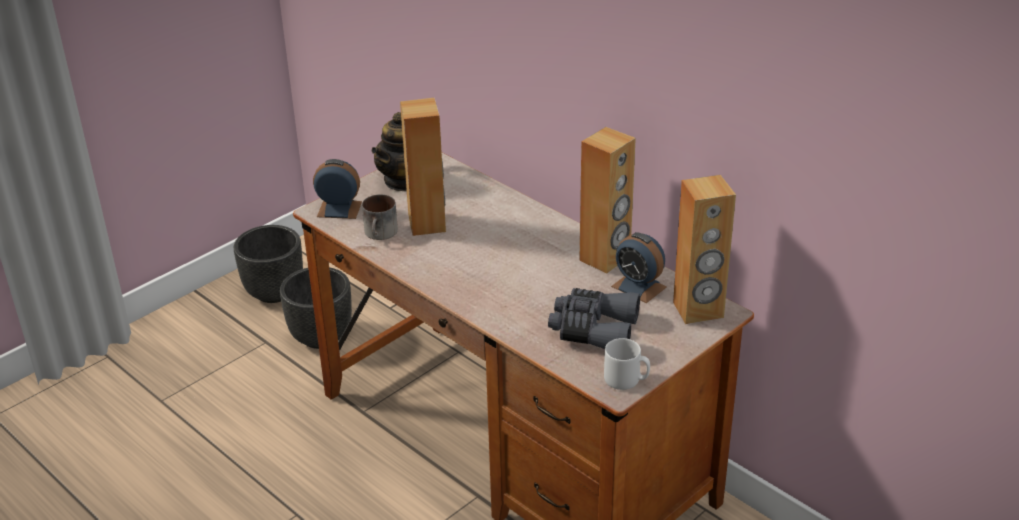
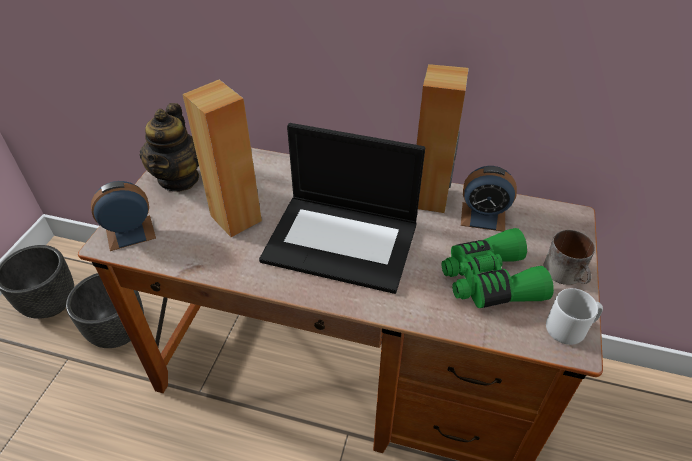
camera: 30 degrees left, 10 degrees up
mug [362,194,398,240] -> mug moved to [543,230,595,285]
grey binoculars [548,288,640,349] -> green binoculars [442,228,554,308]
brown speaker [673,175,736,324] -> none
none -> laptop [259,123,425,294]

